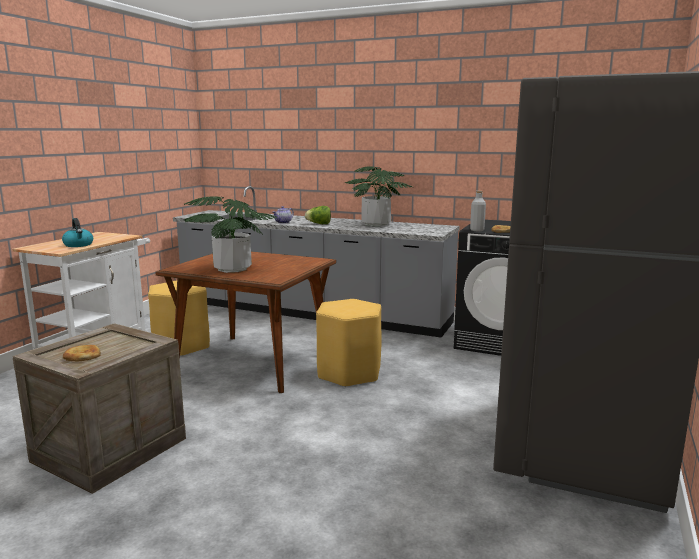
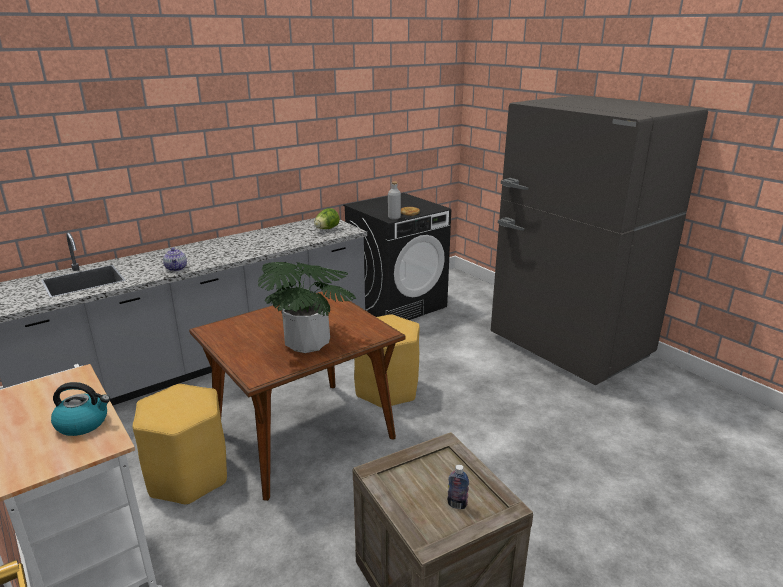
camera: 60 degrees left, 10 degrees up
bread [63,345,101,361] -> bottle [447,465,469,509]
lettuce [305,206,331,224] -> lettuce moved to [314,208,340,229]
potted plant [345,166,412,226] -> none

